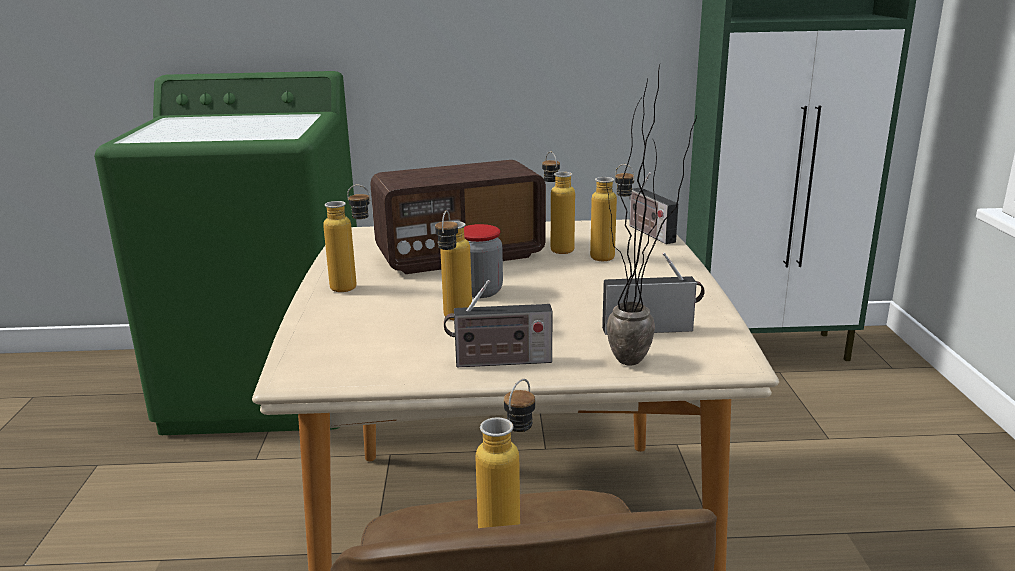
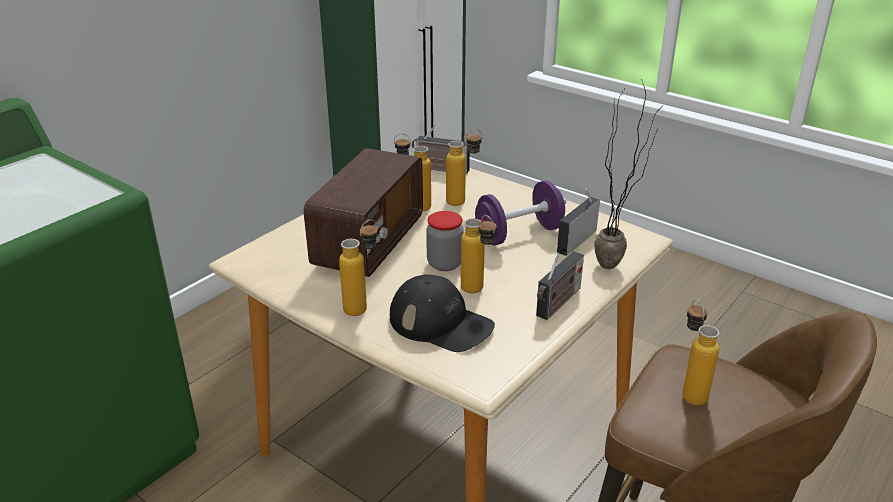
camera: 50 degrees left, 10 degrees up
none -> black cap [390,274,495,352]
none -> purple dumbbell [475,180,567,245]

